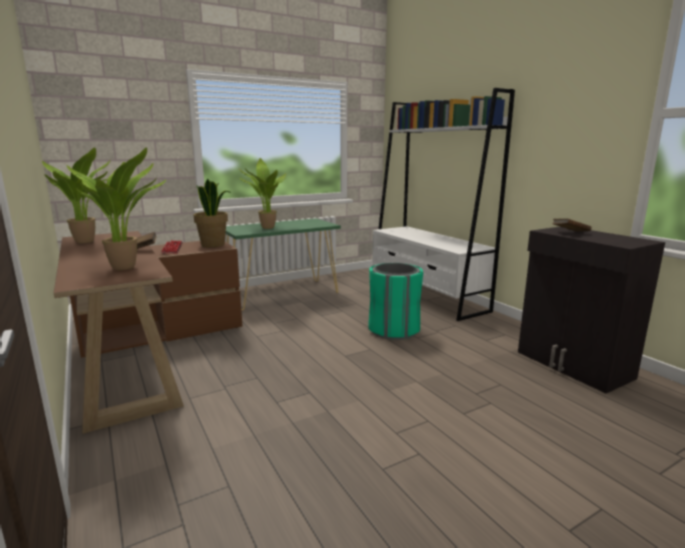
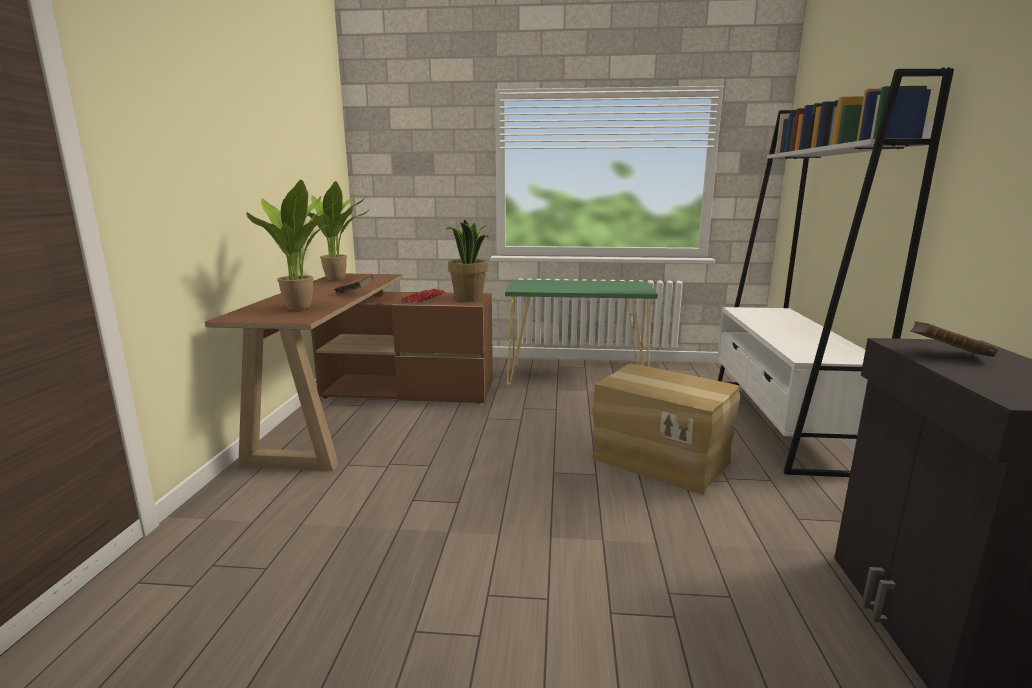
camera: 35 degrees right, 0 degrees up
potted plant [239,158,286,229] -> none
green trash can [368,263,423,340] -> cardboard box [592,364,740,495]

